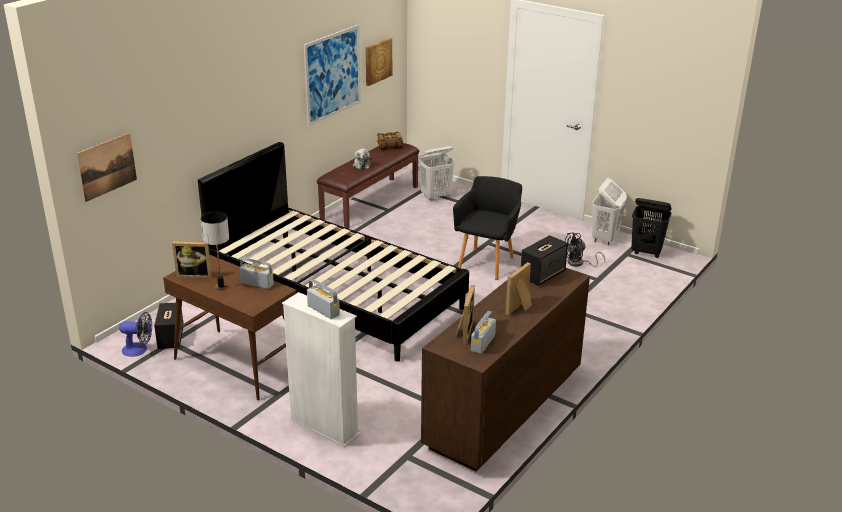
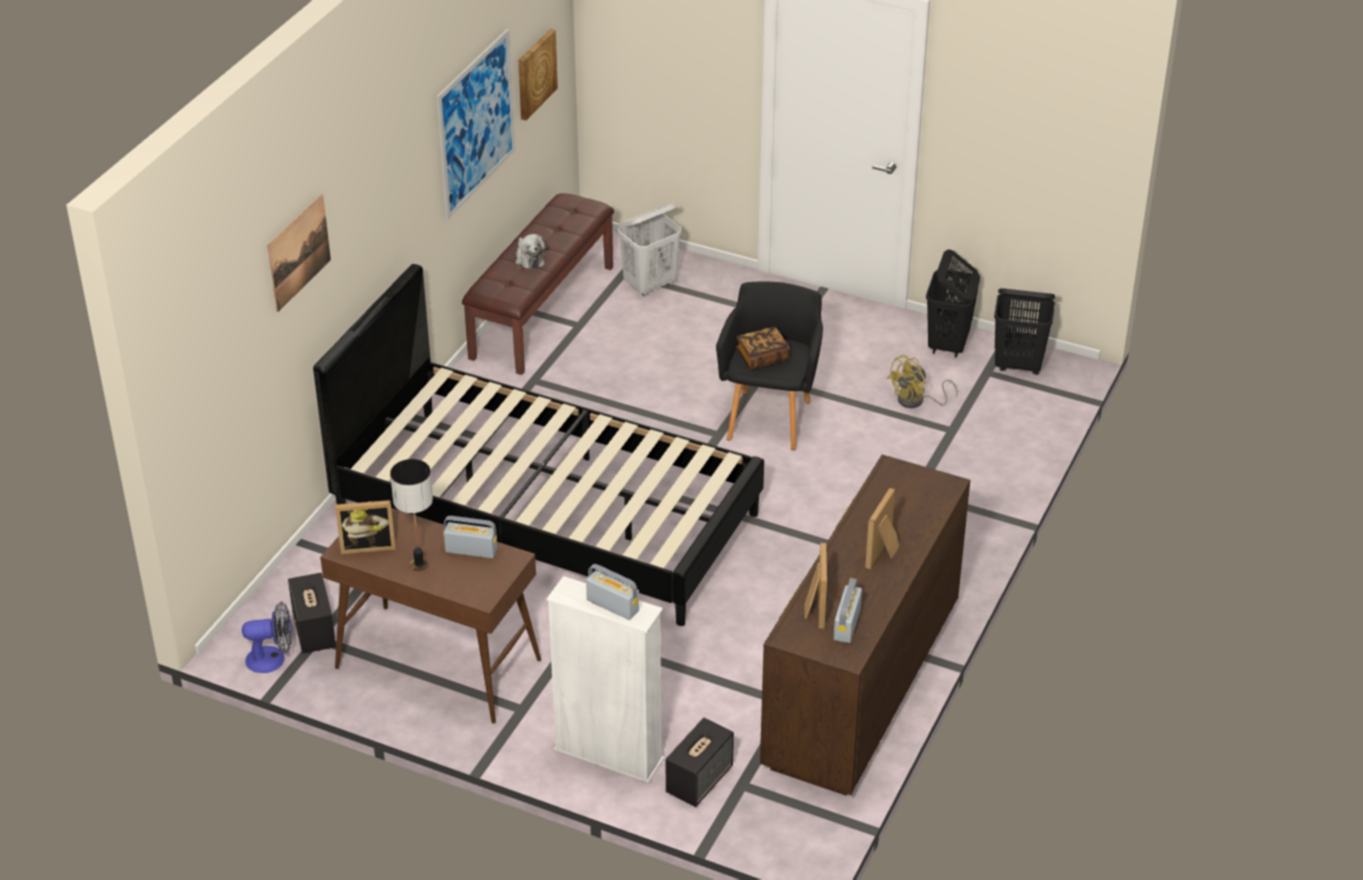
camera: 10 degrees left, 10 degrees up
picture [76,133,137,202] -> picture moved to [267,194,331,312]
book [377,132,403,150] -> book moved to [736,327,790,370]
speaker [521,235,568,286] -> speaker moved to [666,718,734,807]
black fan [565,232,605,267] -> yellow fan [887,355,958,408]
white laundry basket [592,178,627,245] -> black laundry basket [926,250,980,358]

